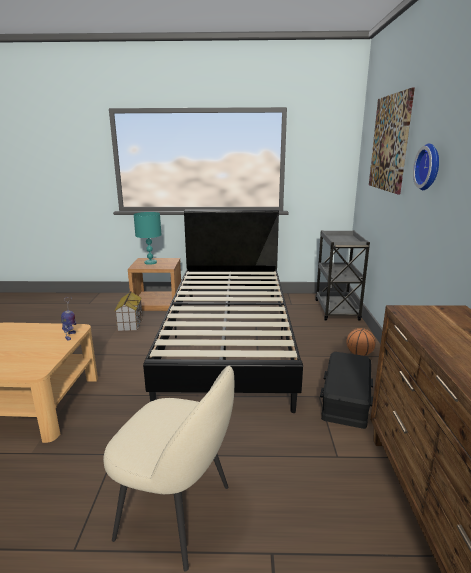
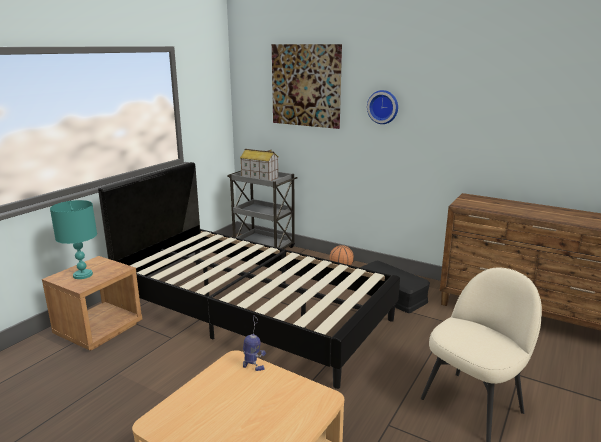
camera: 60 degrees left, 0 degrees up
toy house [114,291,143,331] -> toy house moved to [240,149,279,181]

